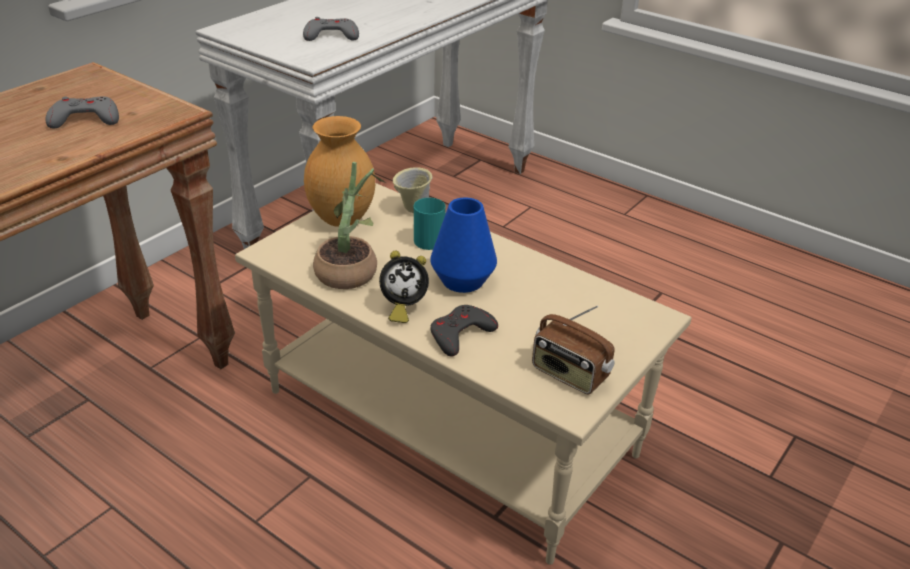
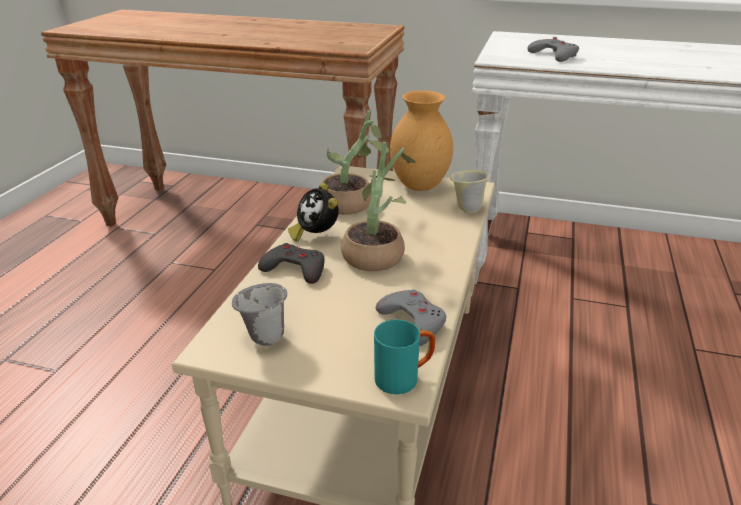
camera: 70 degrees right, 5 degrees down
grey game controller [46,96,119,129] -> grey game controller moved to [376,290,447,346]
turquoise mug [414,198,446,250] -> turquoise mug moved to [374,319,435,394]
blue vase [430,197,497,293] -> potted plant [341,142,416,271]
radio [532,305,615,394] -> grey mug [232,283,287,346]

